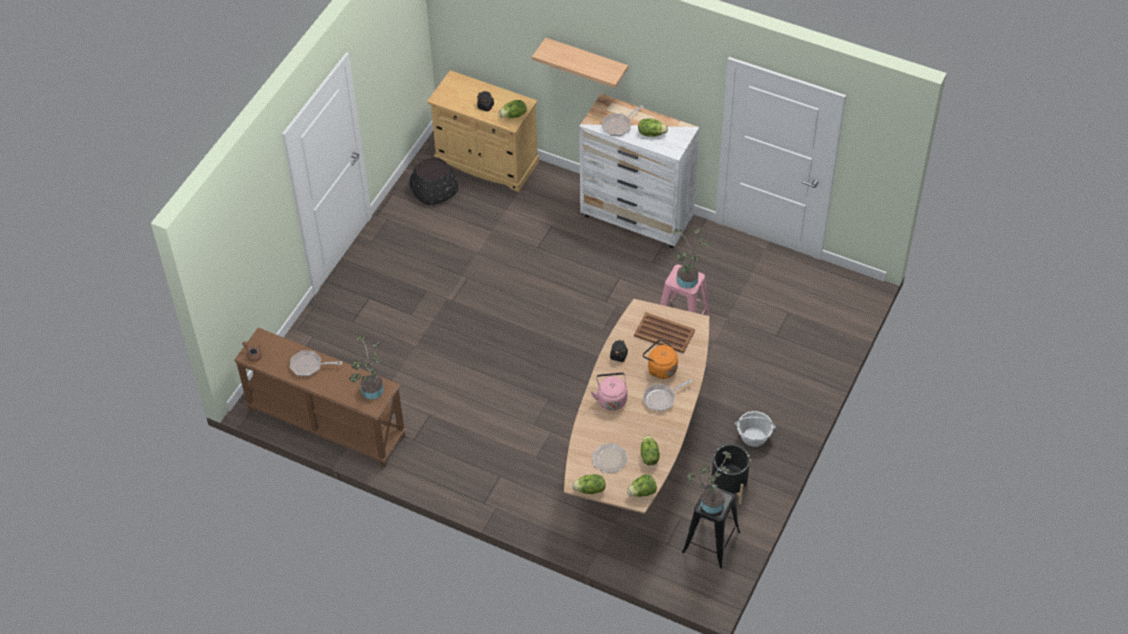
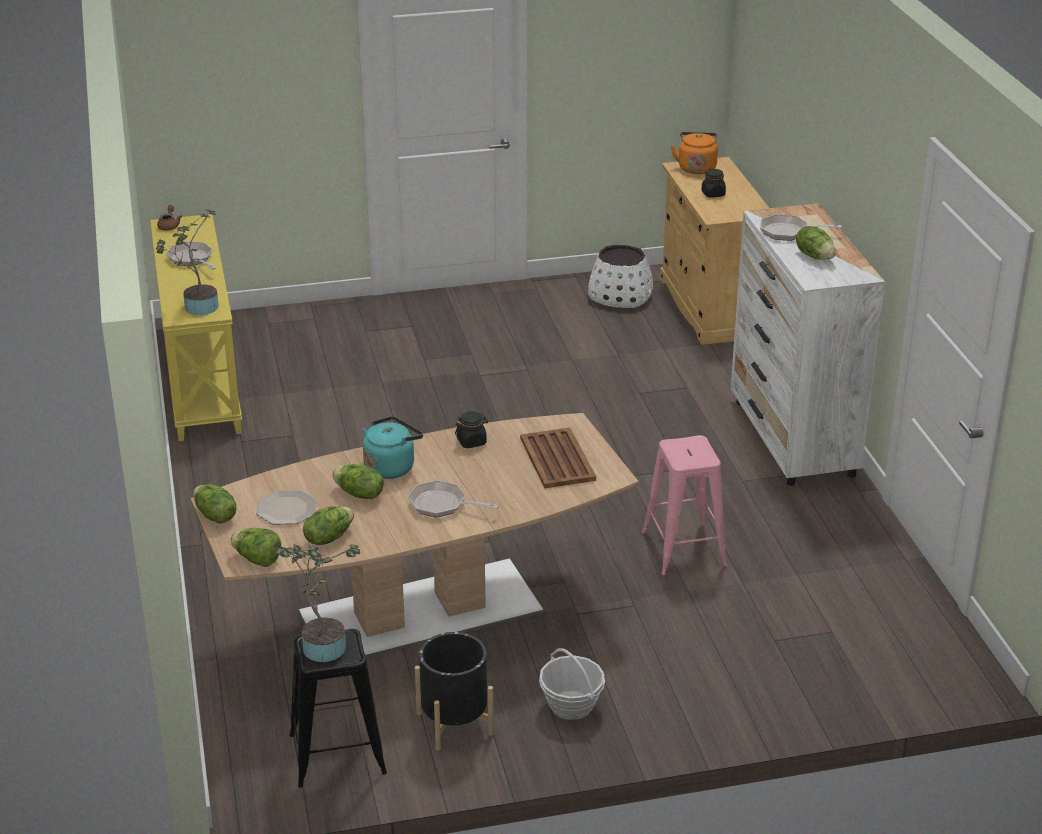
camera: 50 degrees right, 20 degrees down
brown console table [234,328,406,468] -> yellow console table [150,214,242,441]
black planter [410,156,458,205] -> white planter [588,245,653,308]
lettuce [499,100,527,118] -> lettuce moved to [332,464,384,499]
shelf [532,37,628,88] -> none
pink kettle [591,372,627,411] -> turquoise kettle [363,416,423,479]
orange kettle [643,339,678,379] -> orange kettle moved to [671,132,718,174]
potted plant [672,228,709,289] -> none

